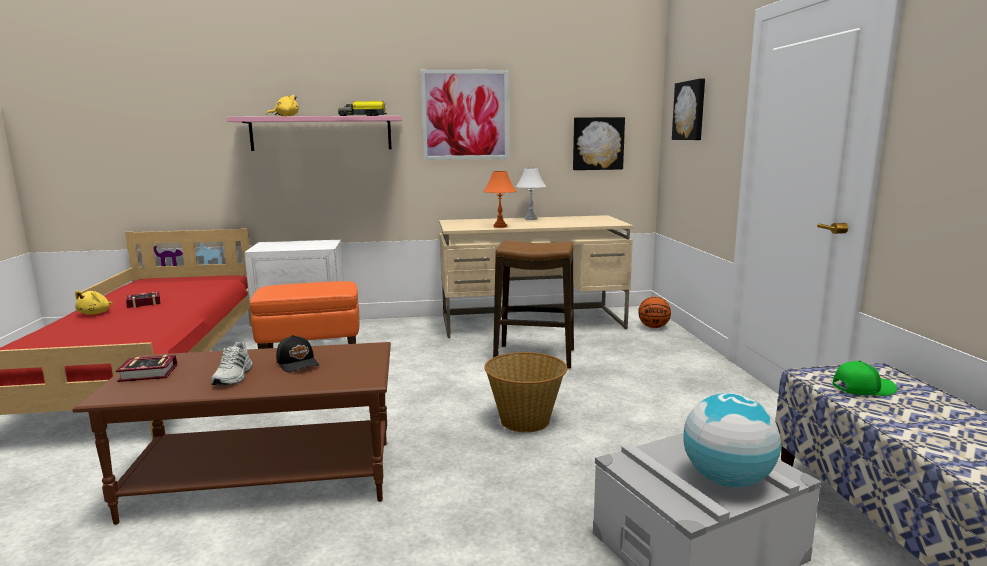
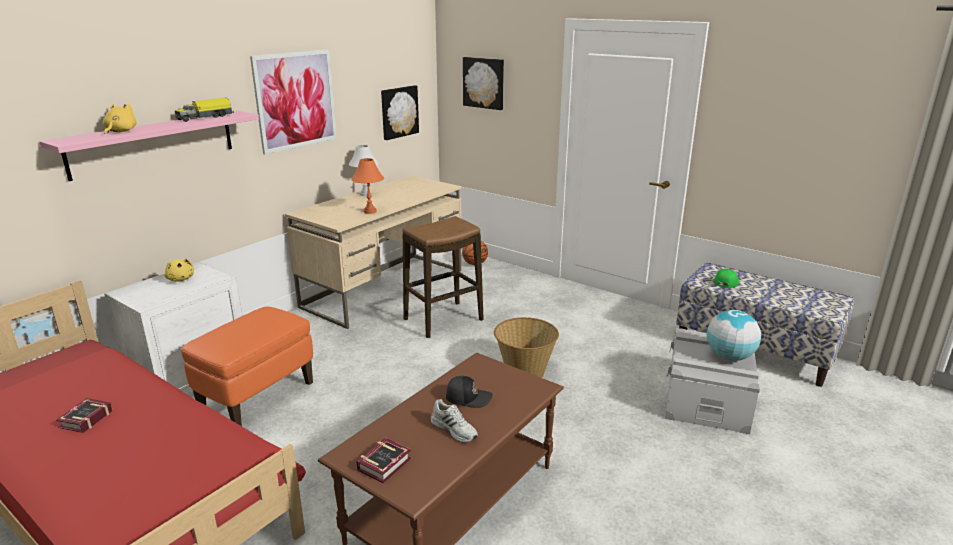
camera: 45 degrees left, 10 degrees up
yellow plush toy [75,291,113,315] -> yellow plush toy moved to [164,259,194,282]

